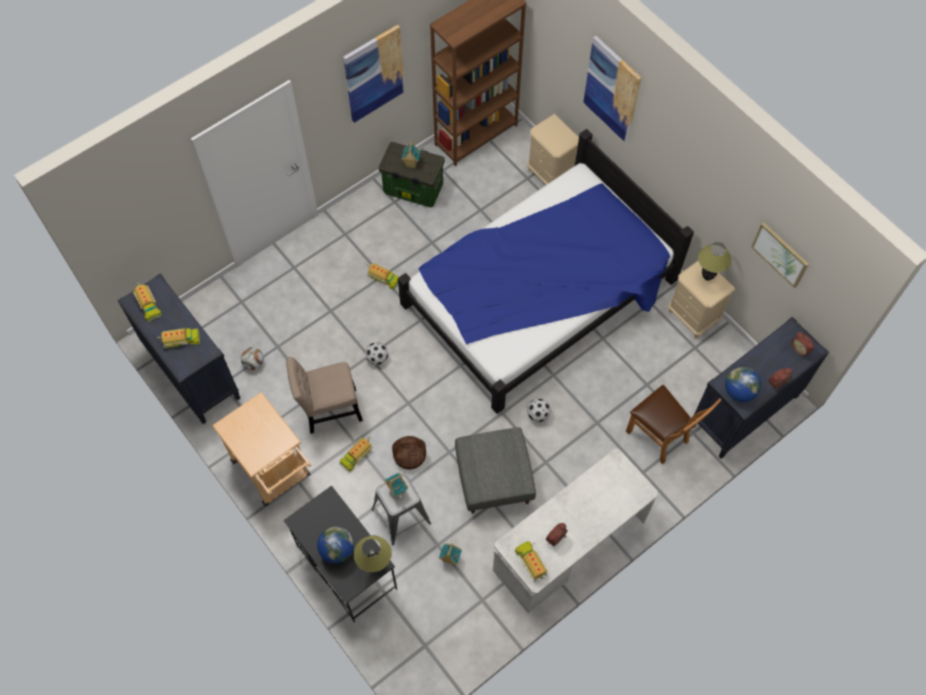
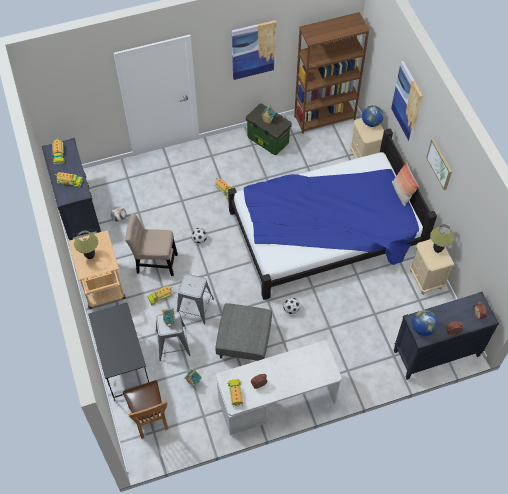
camera: 20 degrees right, 5 degrees down
globe [317,526,354,564] -> globe moved to [362,105,384,127]
table lamp [354,536,392,572] -> table lamp moved to [74,230,98,259]
basket [392,436,426,470] -> grey stool [177,274,214,324]
brown chair [626,385,722,464] -> brown chair moved to [123,380,168,439]
picture [751,222,809,288] -> picture moved to [426,139,452,190]
none -> pillow [392,162,419,206]

